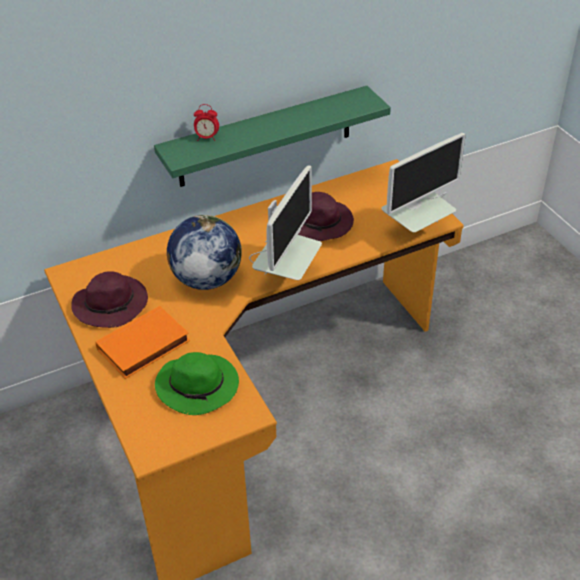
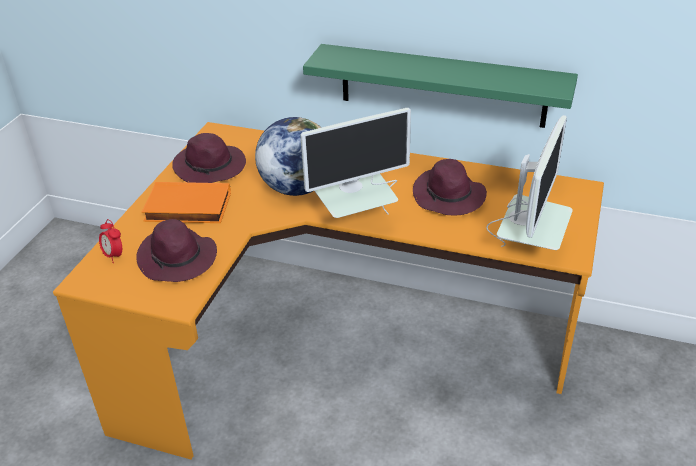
camera: 45 degrees right, 5 degrees down
green hat [155,352,239,415] -> purple hat [136,219,217,282]
alarm clock [194,104,219,141] -> alarm clock moved to [99,219,122,263]
monitor [381,133,466,232] -> monitor turned 75 degrees counterclockwise [486,115,573,250]

